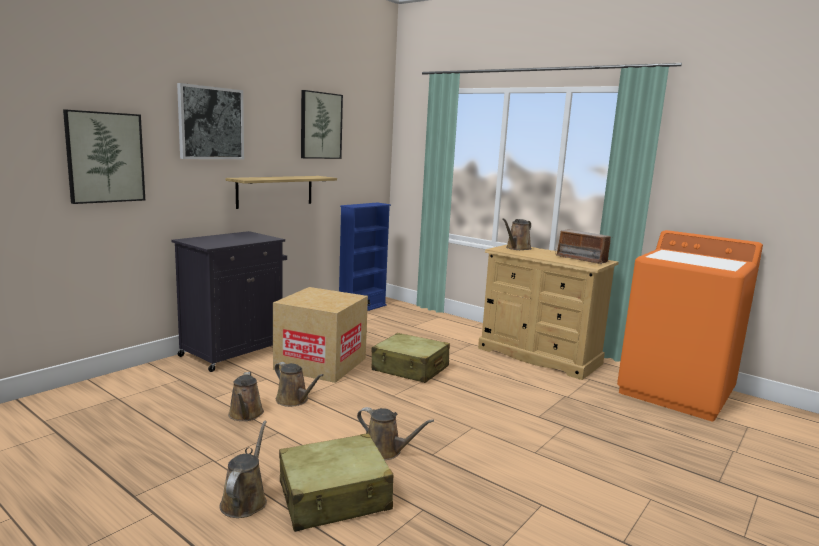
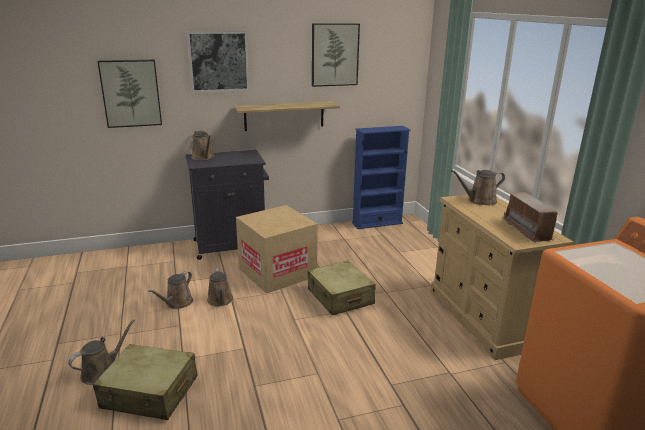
camera: 35 degrees right, 10 degrees up
brown watering can [357,407,434,460] -> brown watering can moved to [191,130,214,160]

